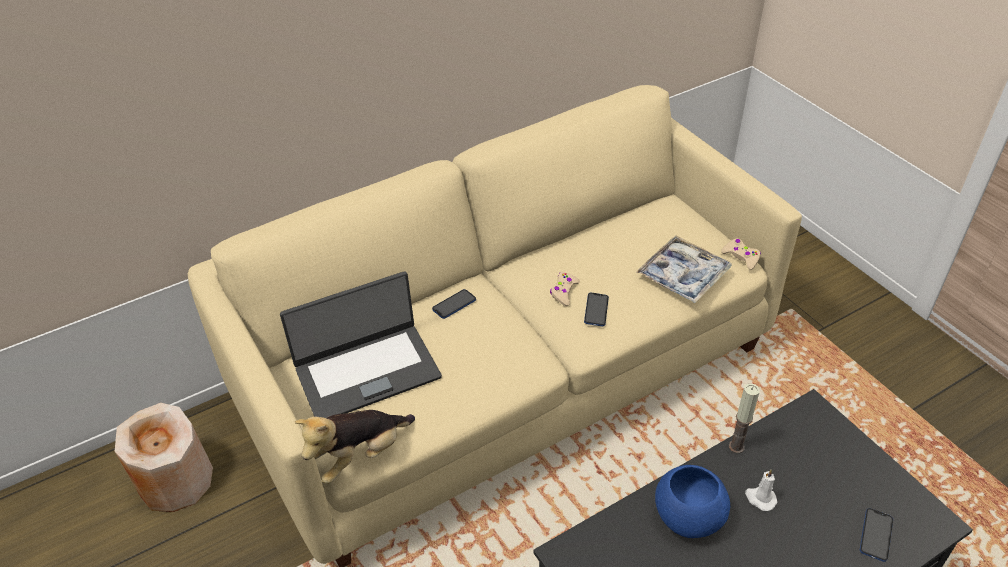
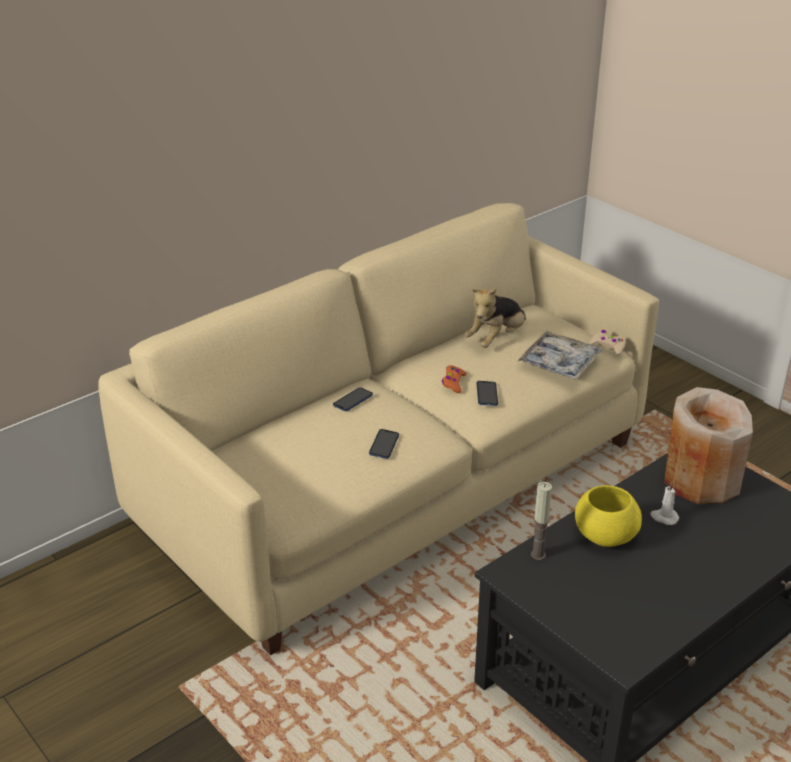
camera: 10 degrees left, 10 degrees down
beige vase [115,403,213,512] -> beige vase moved to [664,387,753,504]
laptop [280,271,442,418] -> none
plush toy [295,410,415,484] -> plush toy moved to [464,288,526,348]
beige game controller [550,272,580,306] -> orange game controller [442,365,467,393]
blue bowl [655,465,730,538] -> yellow bowl [575,485,642,547]
candle [729,383,760,453] -> candle moved to [531,482,552,560]
phone [860,508,893,562] -> phone moved to [369,429,399,459]

